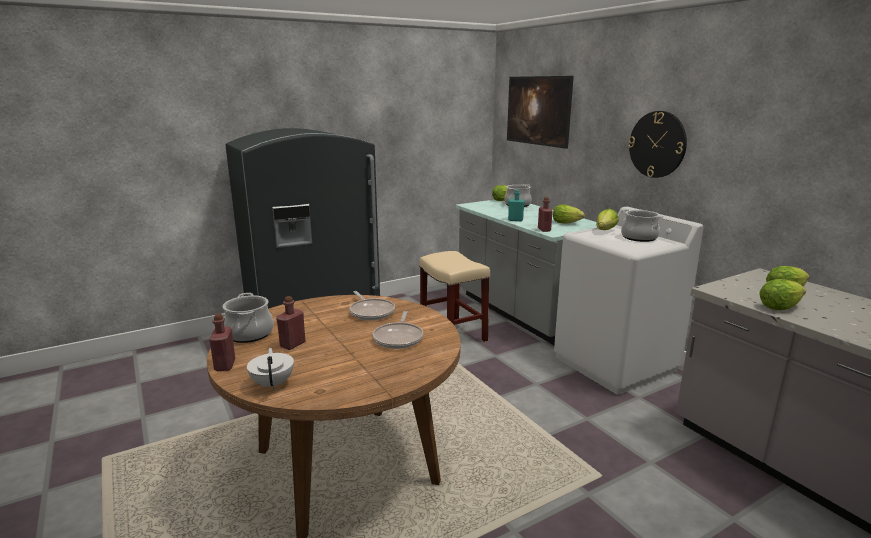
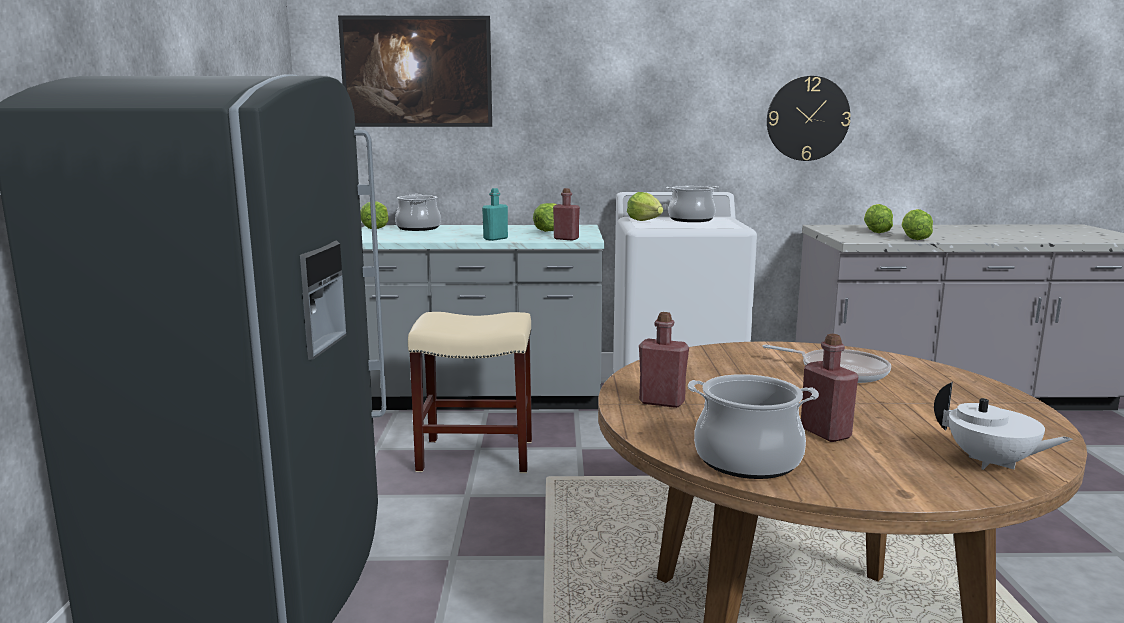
camera: 60 degrees left, 5 degrees down
red bottle [209,313,235,371] -> red bottle moved to [639,312,689,408]
white teapot [247,348,294,390] -> white teapot turned 150 degrees counterclockwise [934,382,1073,470]
frying pan [349,291,395,320] -> none
wall clock [628,111,687,178] -> wall clock moved to [767,76,851,161]

